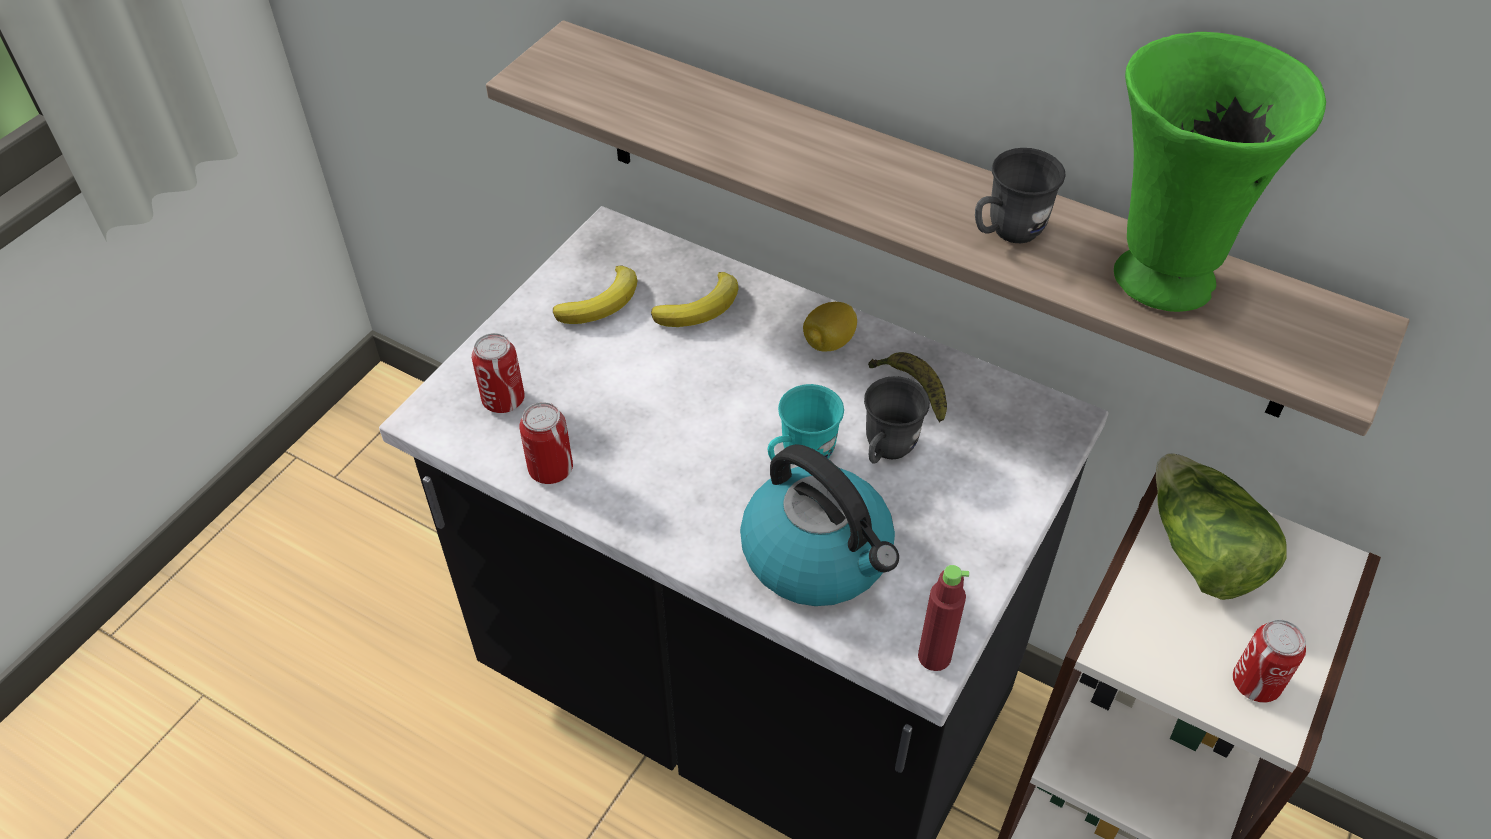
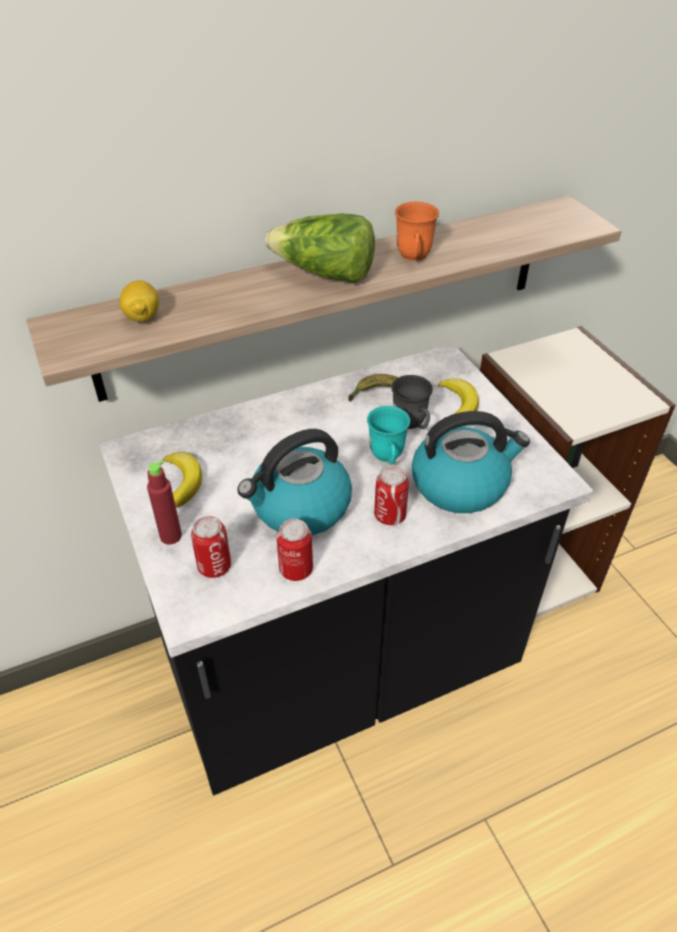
camera: 55 degrees left, 5 degrees down
banana [651,272,739,327] -> banana moved to [438,378,479,414]
lemon [803,302,857,352] -> lemon moved to [120,280,159,322]
red bottle [918,565,969,671] -> red bottle moved to [147,461,182,545]
grey mug [975,148,1066,243] -> orange mug [395,201,439,261]
green vase [1114,32,1326,312] -> none
lettuce [1156,453,1287,600] -> lettuce moved to [265,214,375,283]
can [1233,619,1306,703] -> can moved to [374,466,409,525]
none -> kettle [238,429,352,535]

